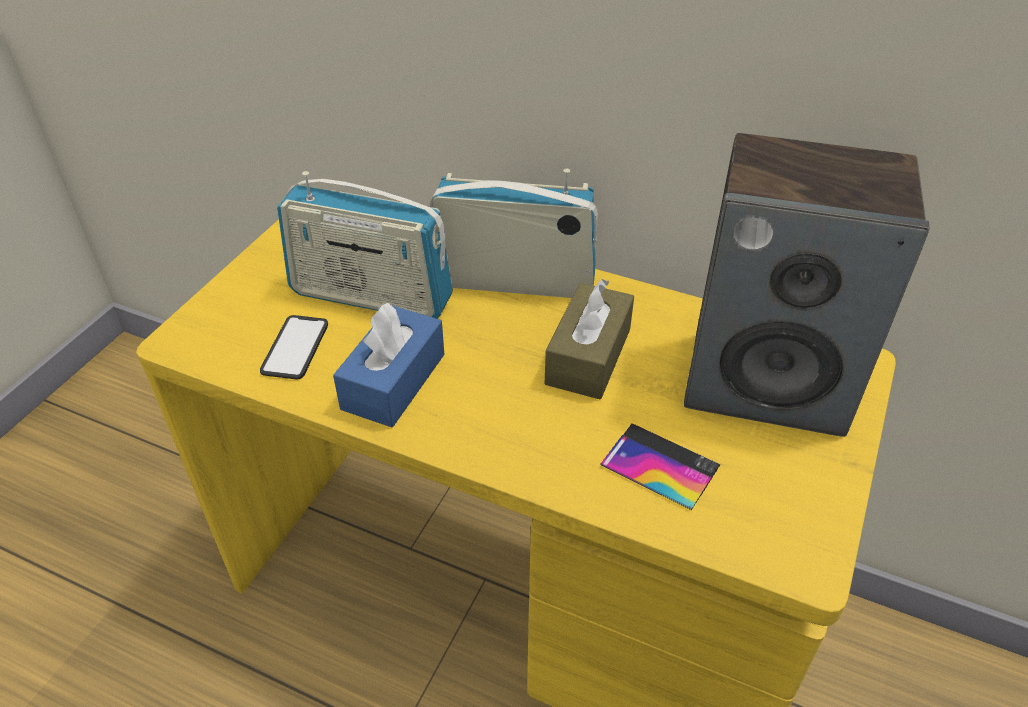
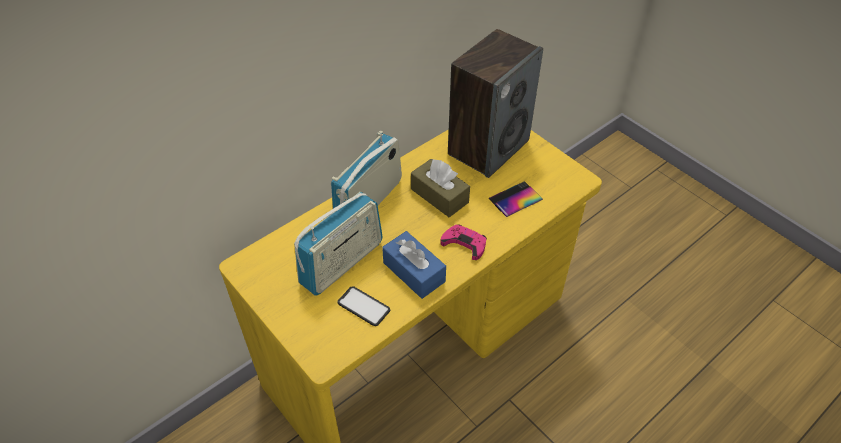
camera: 65 degrees left, 5 degrees up
none -> pink game controller [440,224,487,260]

